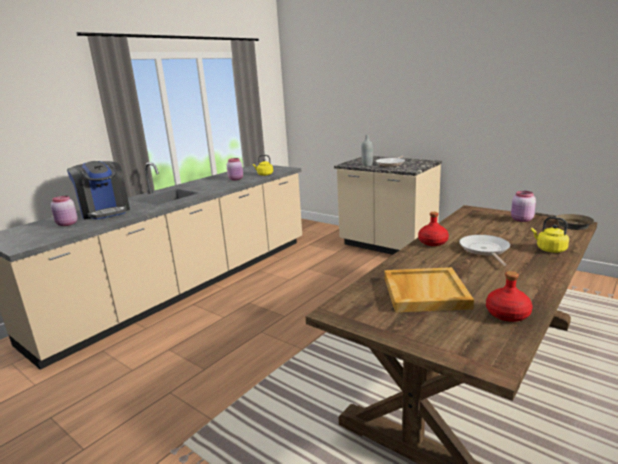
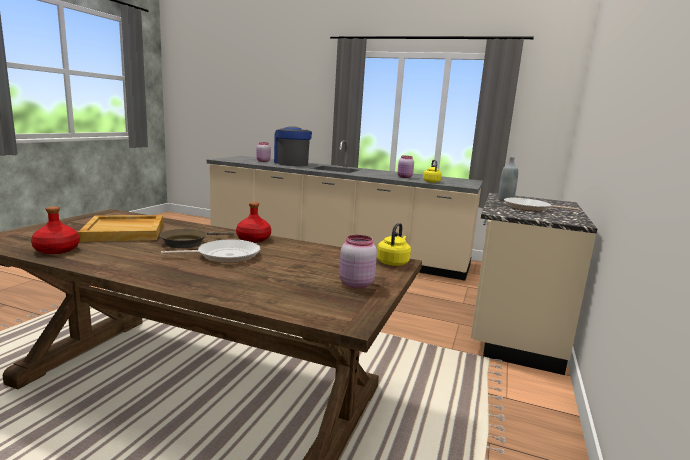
camera: 70 degrees right, 5 degrees down
coffee machine [67,161,130,219] -> coffee machine turned 120 degrees clockwise [274,126,312,166]
yellow kettle [531,217,569,253] -> yellow kettle moved to [377,223,411,266]
brown frying pan [535,212,594,230] -> brown frying pan moved to [160,229,234,248]

